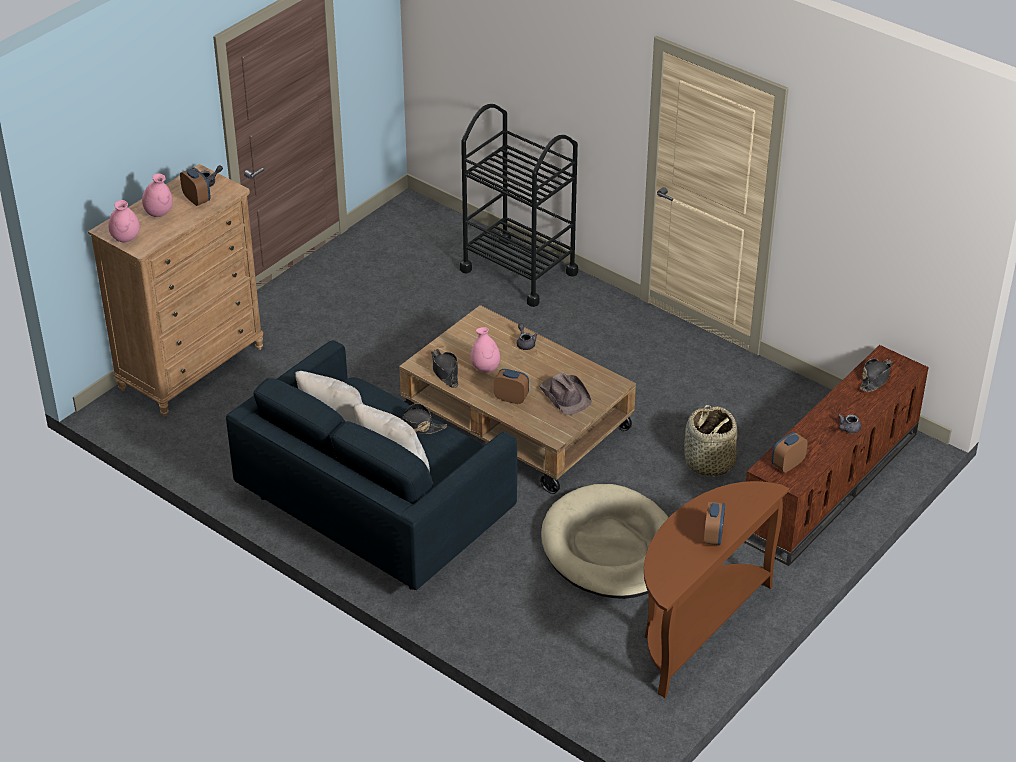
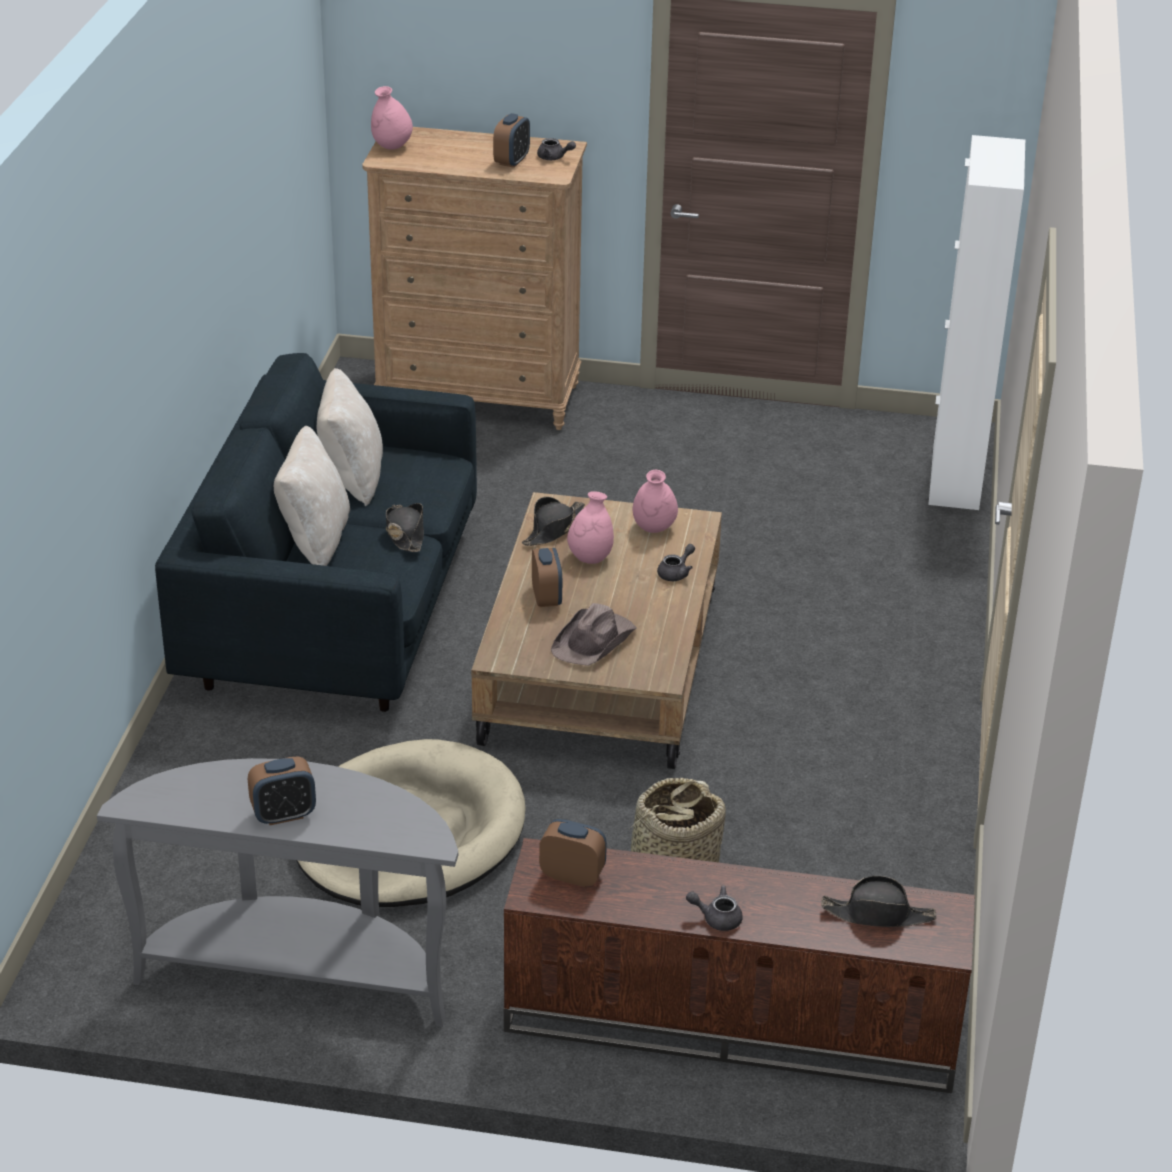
camera: 60 degrees right, 5 degrees down
pink vase [142,173,173,217] -> pink vase moved to [633,470,678,533]
black cart [460,104,578,307] -> none
brown console table [644,481,789,698] -> grey console table [97,758,458,1027]
none -> white cabinet [928,135,1025,510]

